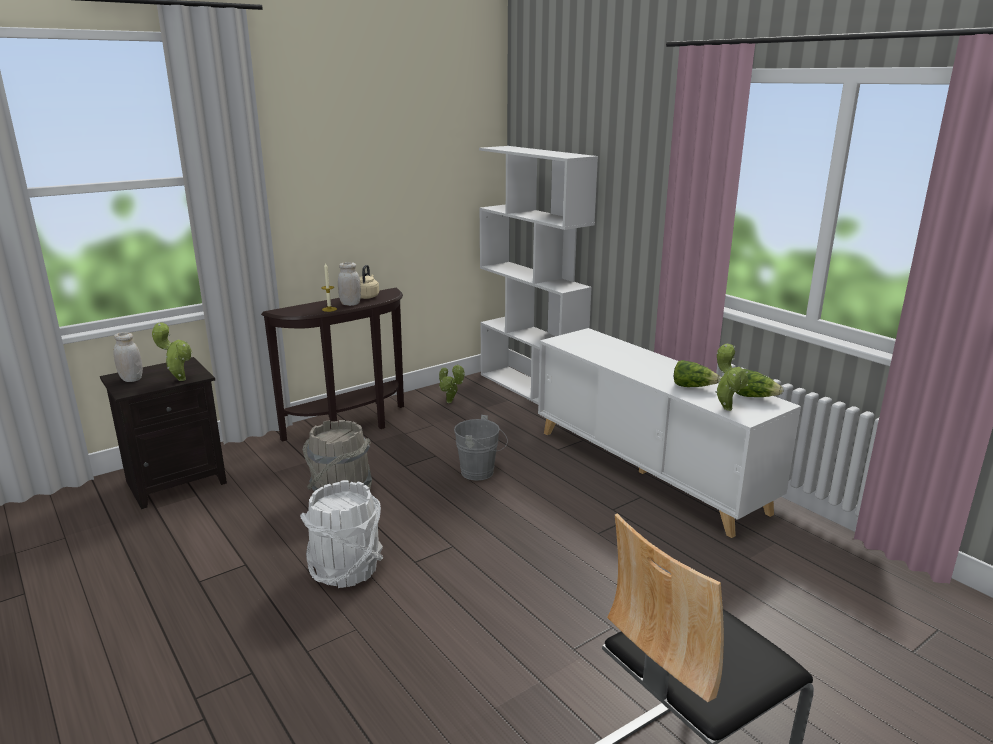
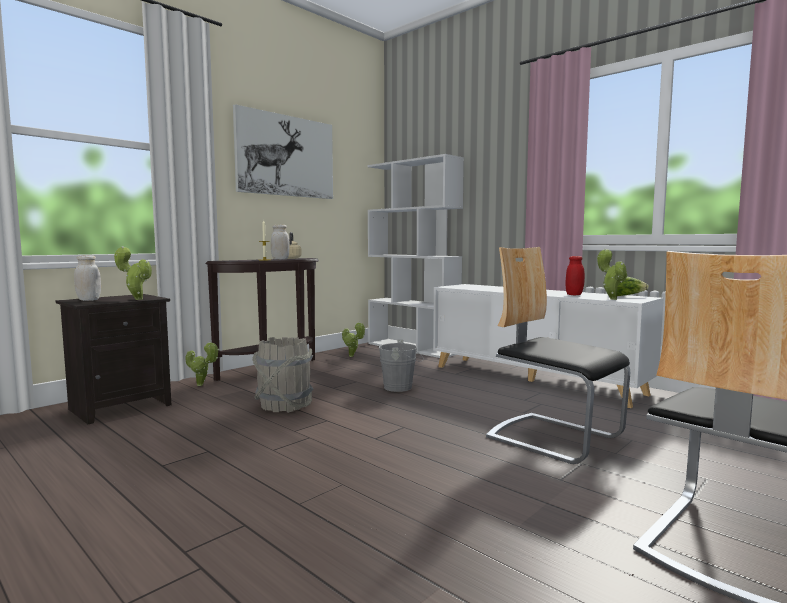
camera: 10 degrees left, 15 degrees down
white bucket [300,480,383,588] -> none
lettuce [674,360,721,387] -> red jar [565,256,585,295]
none -> potted plant [185,341,219,386]
none -> picture [233,104,333,199]
none -> chair [486,247,630,464]

